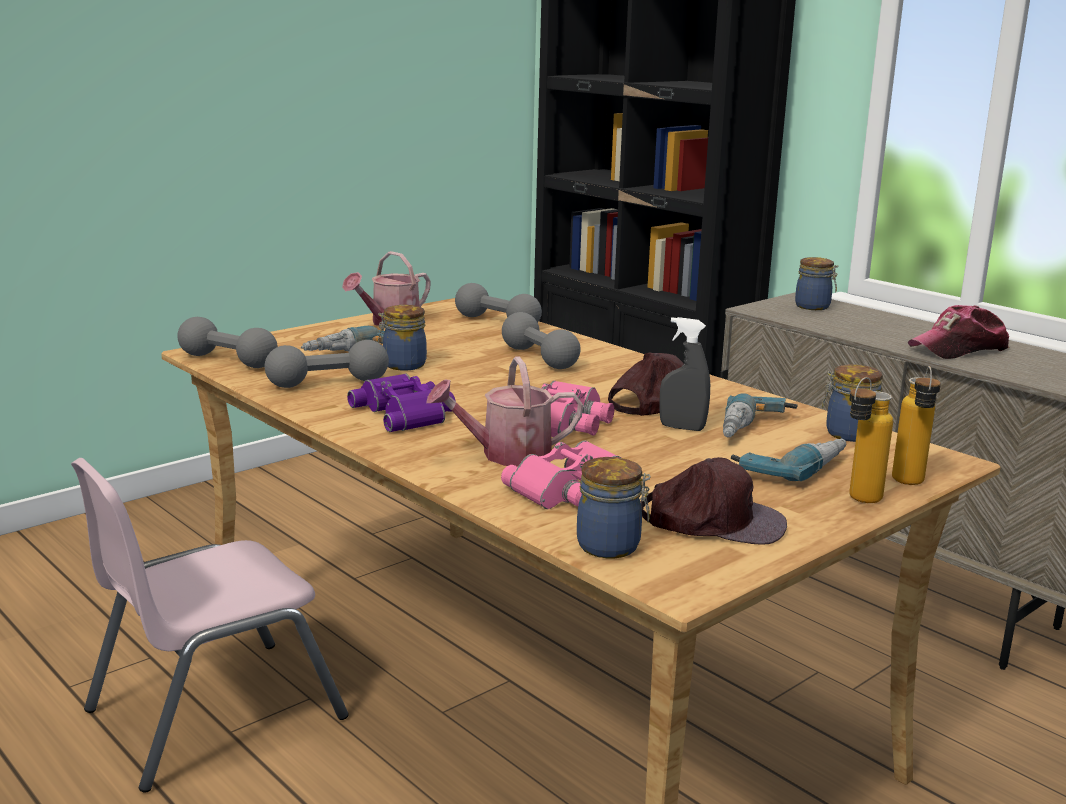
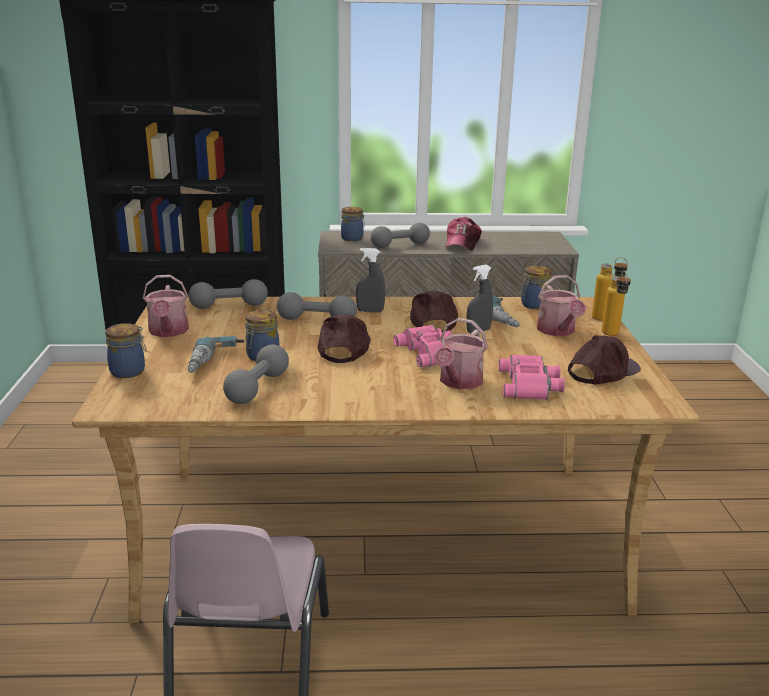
camera: 50 degrees left, 5 degrees up
grey dumbbell [177,317,278,368] -> grey dumbbell moved to [371,223,430,248]
purple binoculars [347,374,456,432] -> none
jar [577,457,651,558] -> jar moved to [105,323,147,378]
power drill [731,439,846,481] -> watering can [537,275,586,336]
none -> brown cap [317,314,371,363]
none -> grey spray bottle [356,248,385,312]

